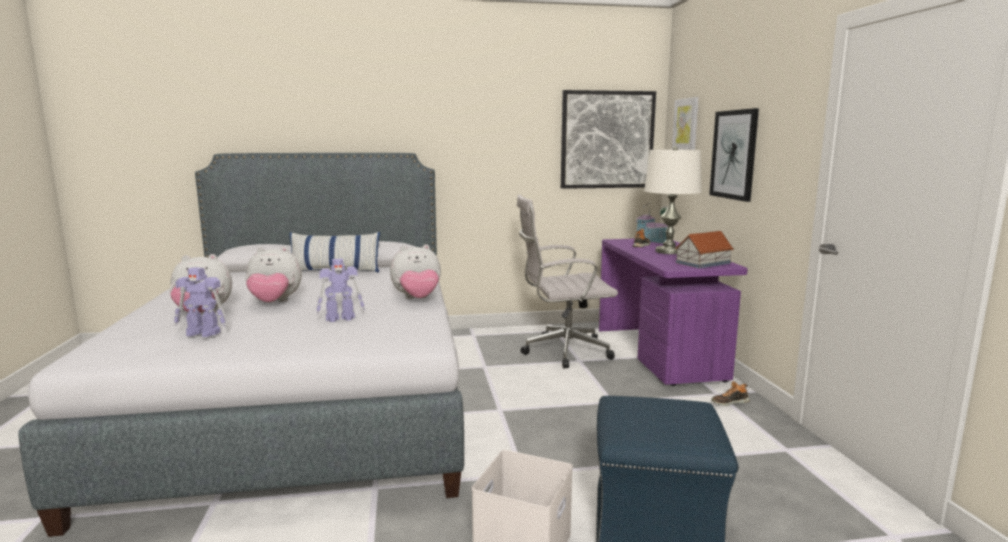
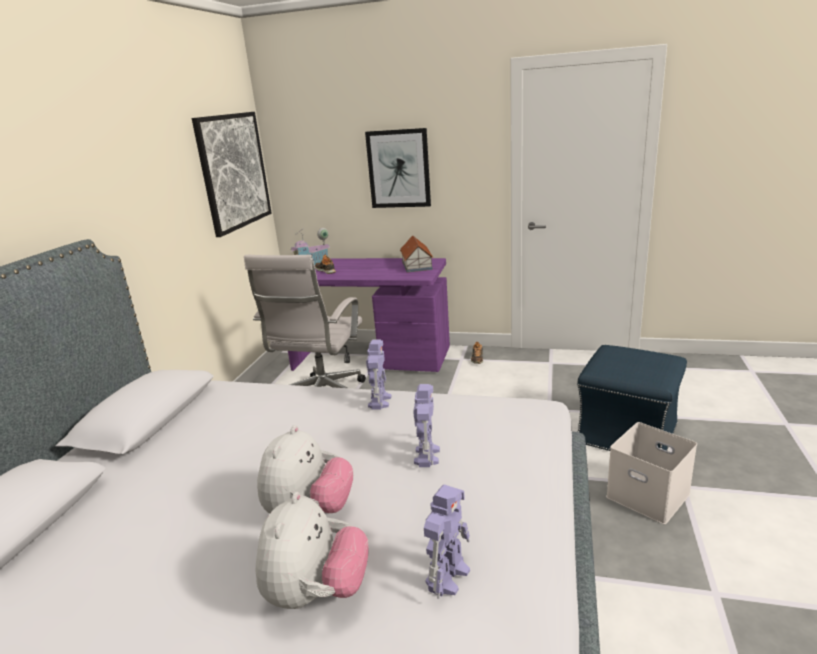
camera: 65 degrees left, 10 degrees up
pillow [290,232,380,273] -> none
plush toy [390,244,441,299] -> toy robot [366,339,392,410]
white table lamp [644,146,702,254] -> none
picture [672,97,699,150] -> none

